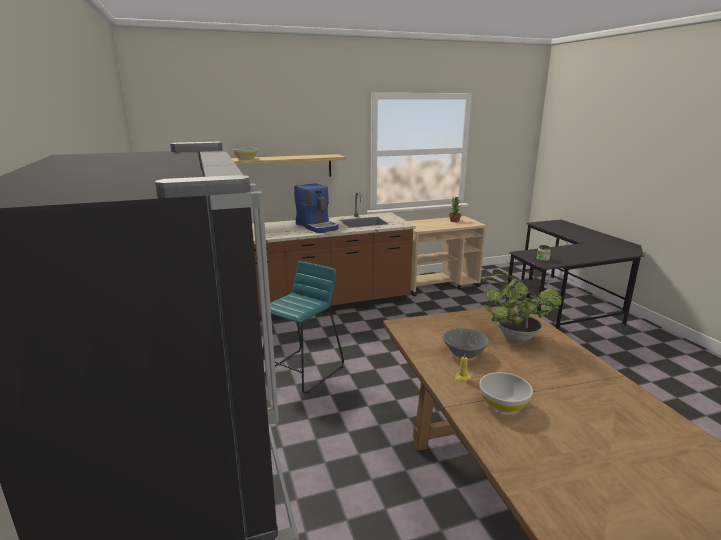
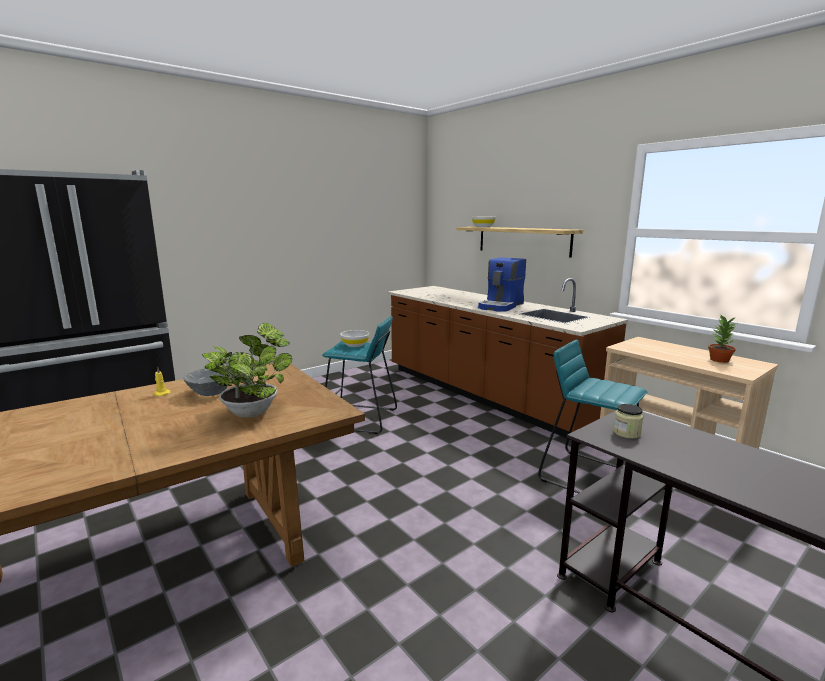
camera: 70 degrees right, 5 degrees down
white bowl [480,372,533,413] -> white bowl moved to [340,330,369,347]
none -> turquoise stool [538,340,647,493]

